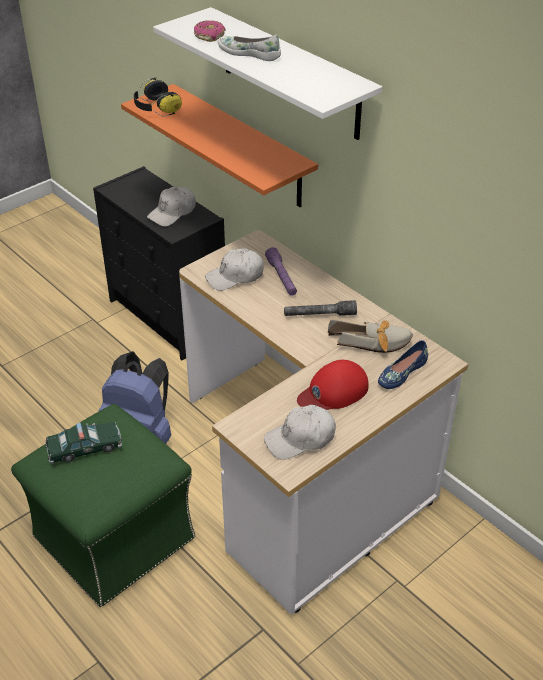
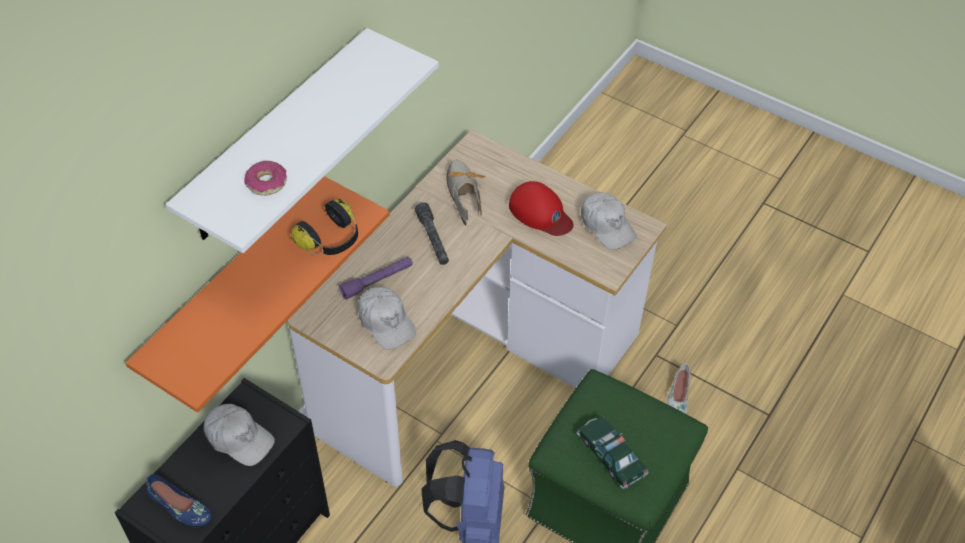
camera: 105 degrees left, 10 degrees up
headphones [134,77,182,117] -> headphones moved to [291,199,358,255]
white shoe [218,35,281,61] -> white shoe moved to [667,364,691,414]
blue shoe [378,340,428,389] -> blue shoe moved to [146,474,212,526]

